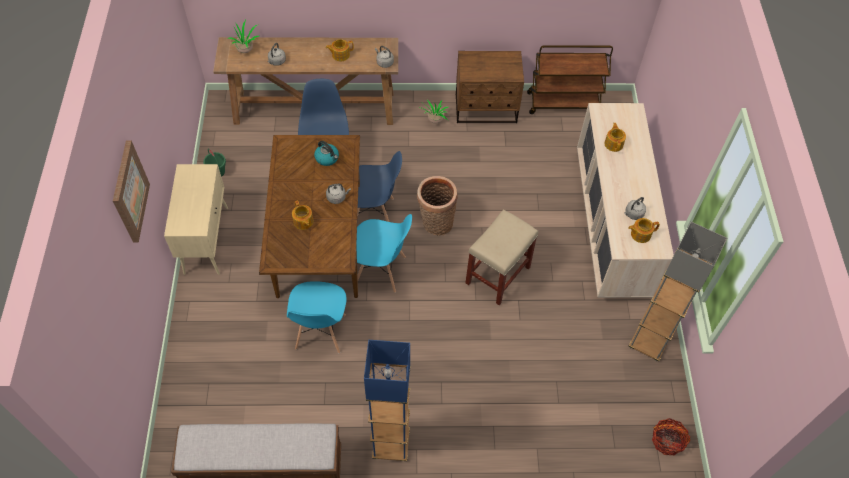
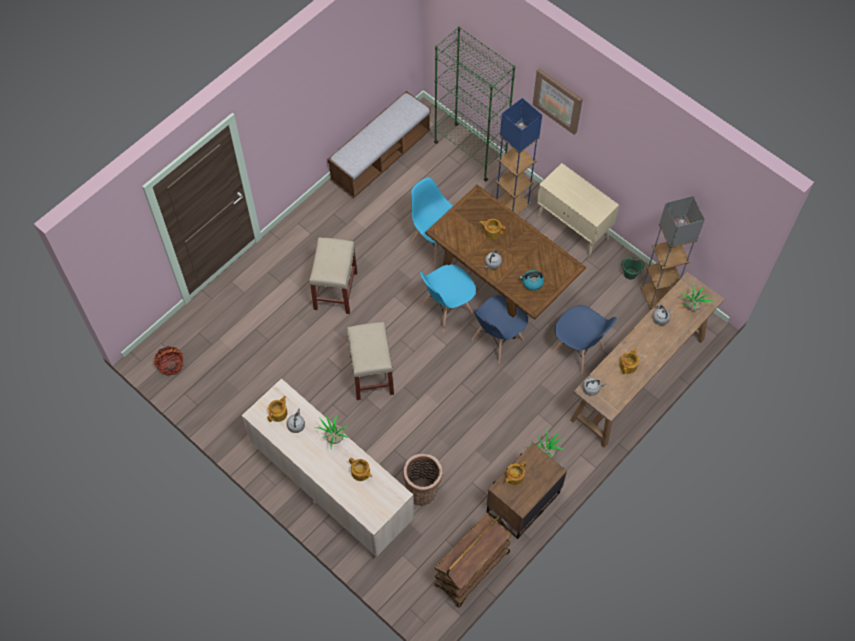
camera: 135 degrees right, 5 degrees up
blue floor lamp [364,340,410,461] -> blue floor lamp moved to [496,98,542,215]
basket [417,176,458,236] -> basket moved to [403,454,443,506]
grey floor lamp [629,222,727,361] -> grey floor lamp moved to [640,196,705,309]
none -> beige stool [309,237,357,314]
none -> potted plant [315,413,348,448]
none -> green bookcase [434,26,515,181]
none -> teapot [505,461,526,485]

